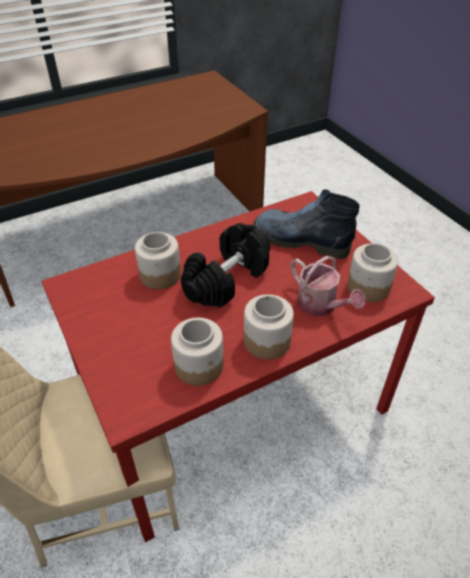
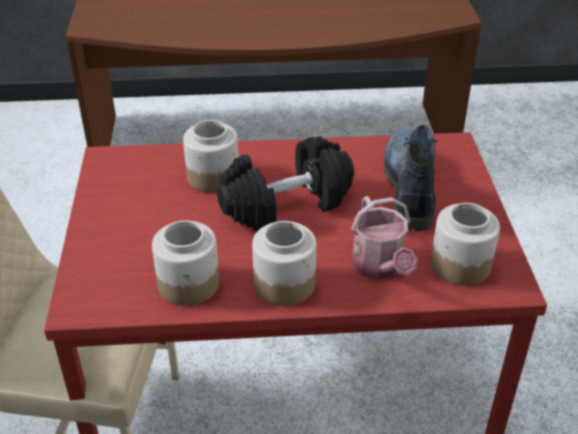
camera: 25 degrees right, 5 degrees down
boot [253,190,360,259] -> boot turned 45 degrees clockwise [384,125,438,232]

